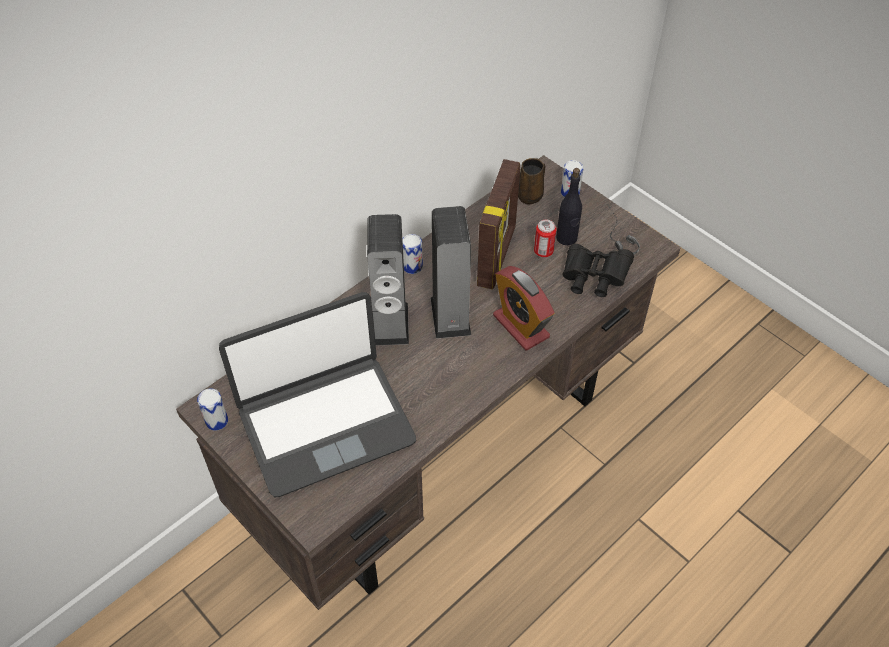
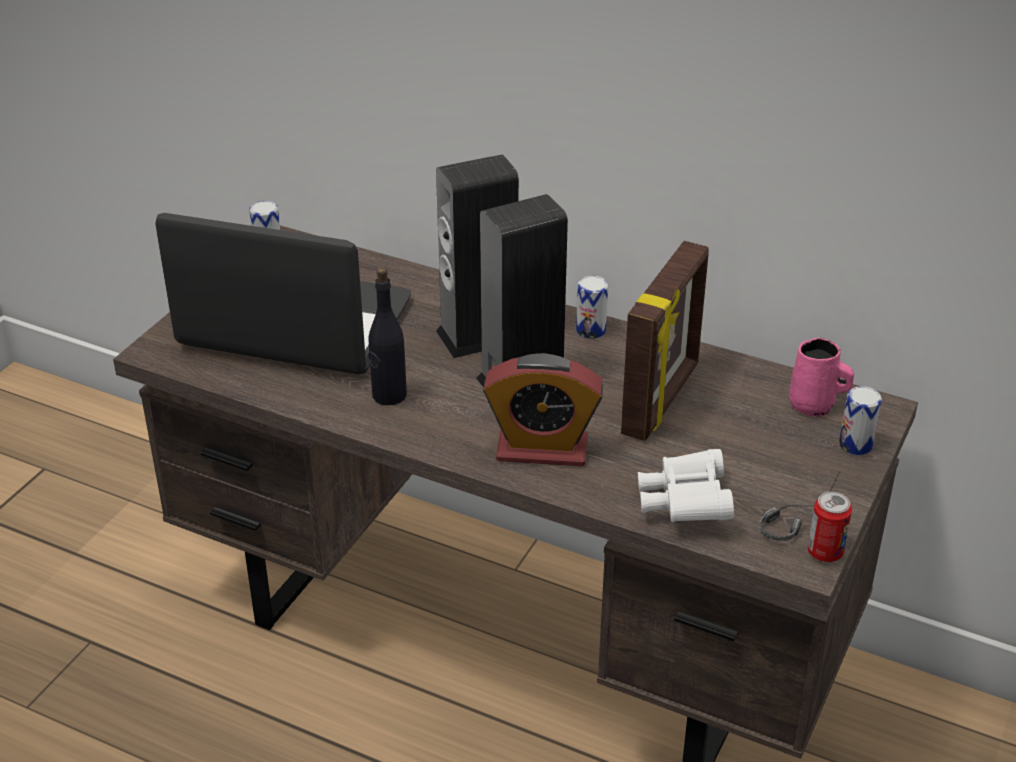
camera: 70 degrees right, 15 degrees down
laptop [219,292,416,497] -> laptop turned 150 degrees clockwise [155,213,411,374]
picture frame [477,159,520,289] -> picture frame turned 60 degrees counterclockwise [621,241,709,441]
alarm clock [493,266,554,351] -> alarm clock turned 120 degrees counterclockwise [483,353,603,466]
brown mug [518,158,545,205] -> pink mug [789,338,854,417]
can [534,219,557,257] -> can moved to [808,492,852,562]
black bottle [556,168,582,245] -> black bottle moved to [368,267,407,405]
black binoculars [562,244,634,297] -> white binoculars [638,449,734,522]

